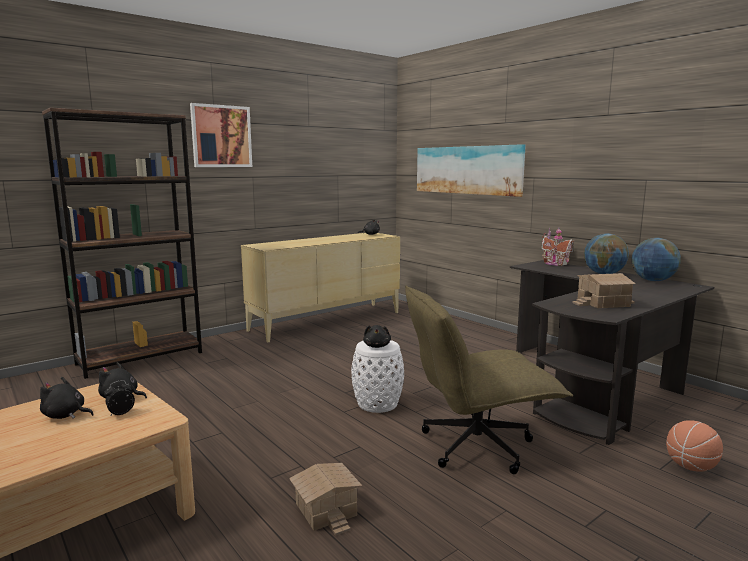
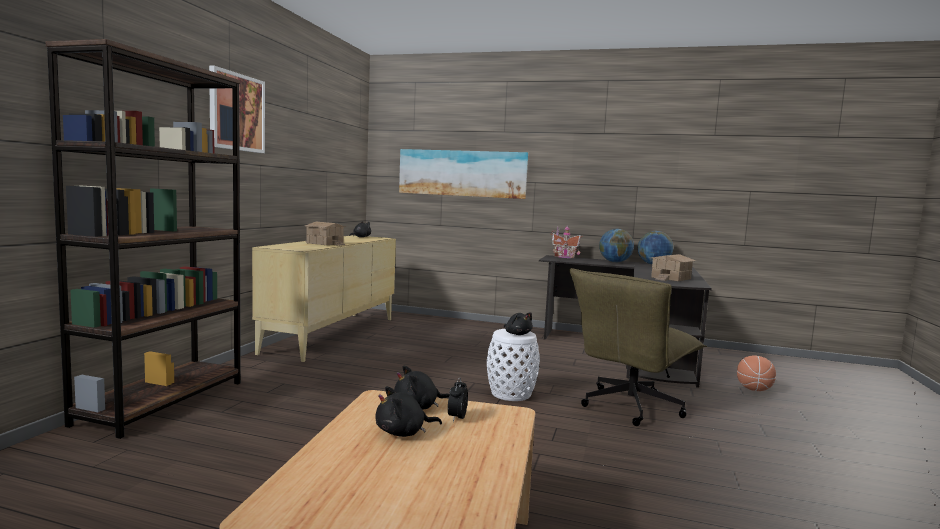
camera: 35 degrees left, 5 degrees down
toy house [289,463,362,536] -> toy house moved to [305,222,345,246]

